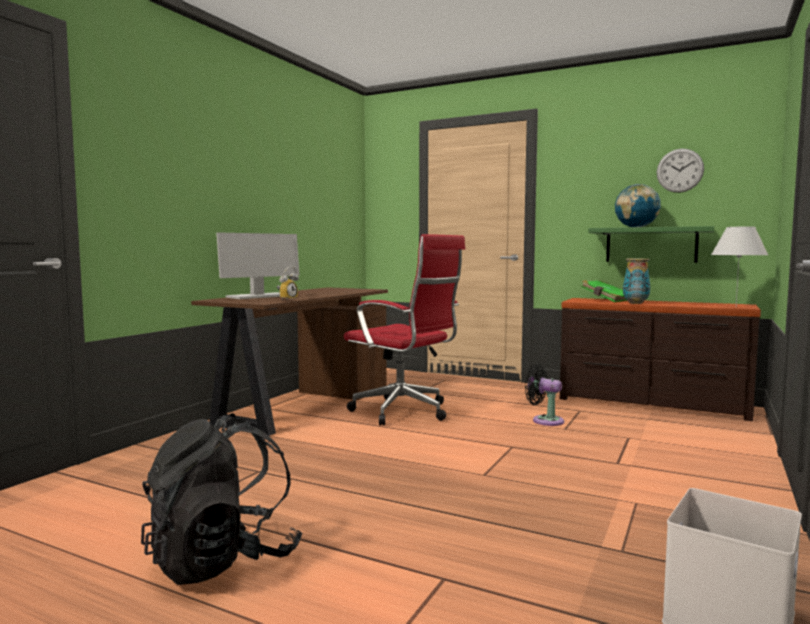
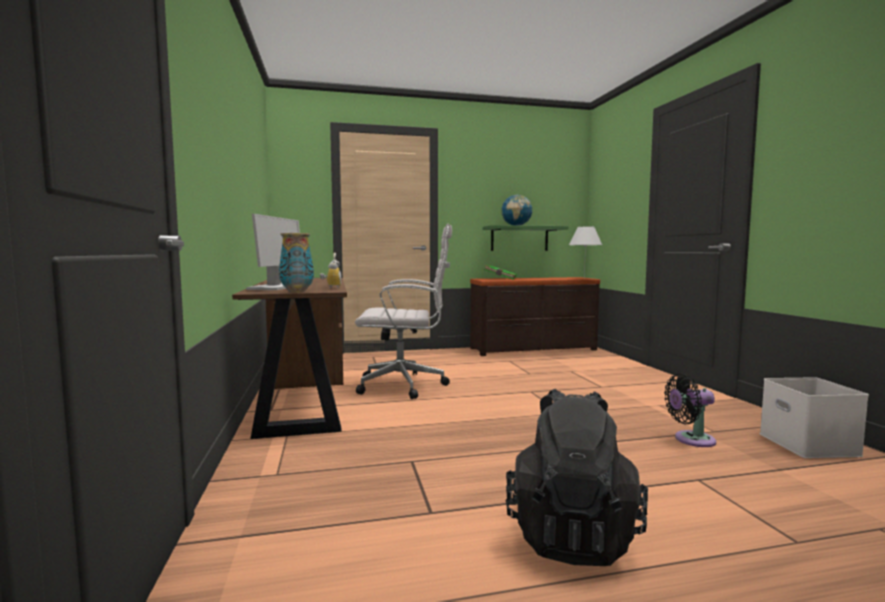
camera: 40 degrees left, 0 degrees up
red office chair [344,234,465,425] -> white office chair [355,224,452,399]
black fan [525,364,564,426] -> black fan moved to [664,374,716,447]
vase [623,259,650,304] -> vase moved to [279,233,314,292]
wall clock [657,149,704,193] -> none

